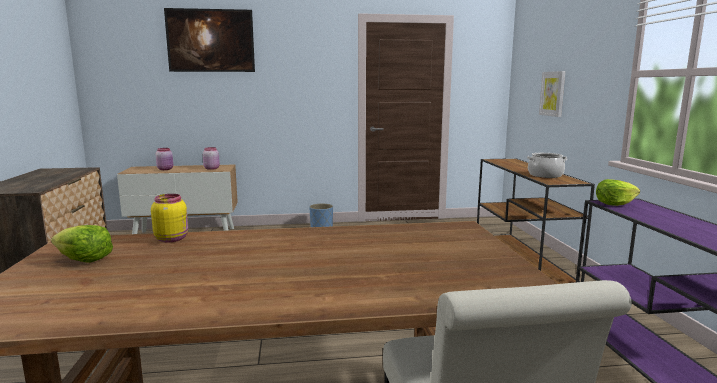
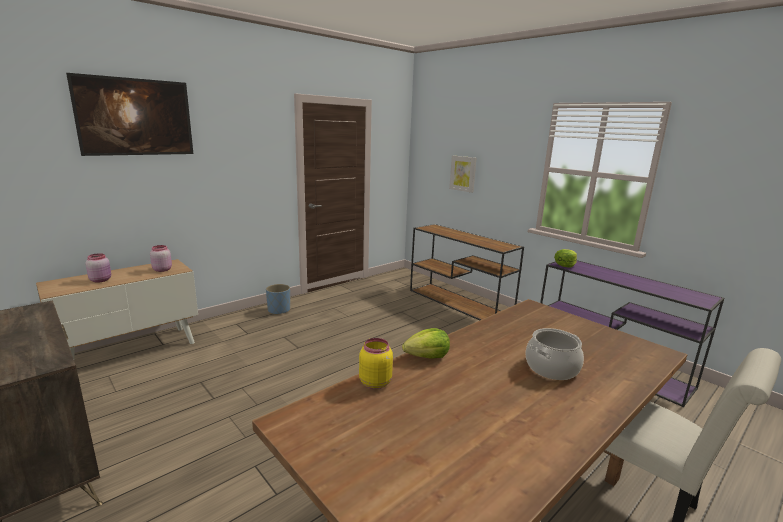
camera: 35 degrees left, 5 degrees up
lettuce [51,225,113,263] -> lettuce moved to [402,328,450,359]
cooking pot [527,153,567,178] -> cooking pot moved to [525,328,584,380]

